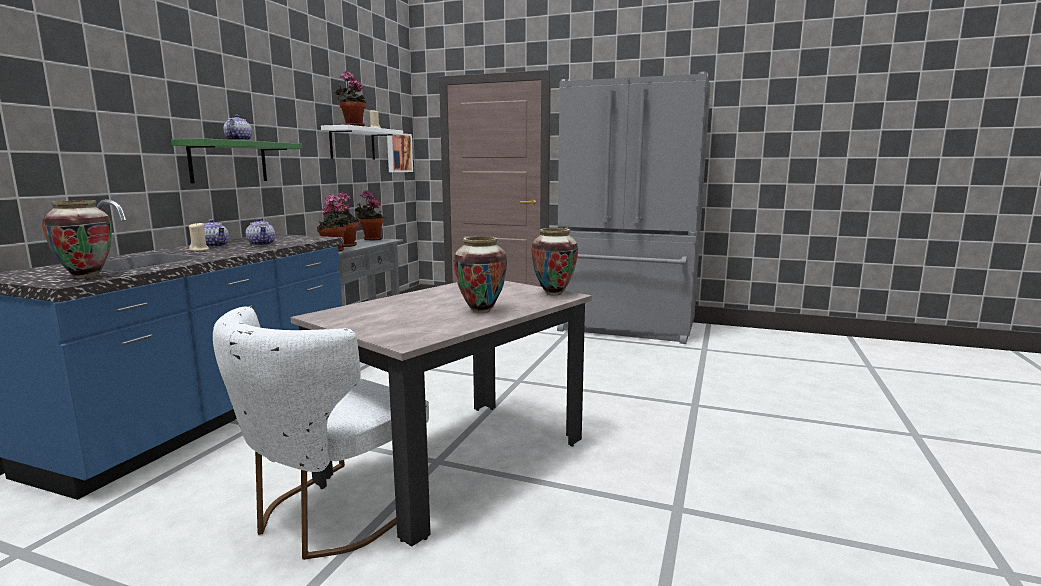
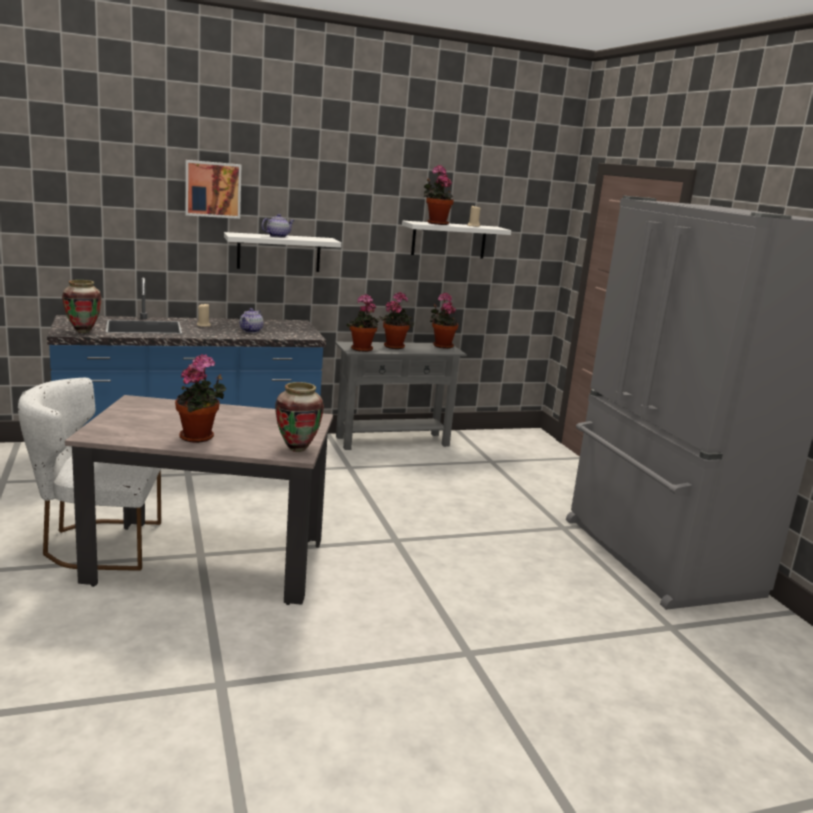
camera: 50 degrees right, 5 degrees up
green shelf [171,138,303,183] -> white shelf [224,232,341,272]
teapot [203,219,229,247] -> none
picture [387,133,413,172] -> picture moved to [185,160,241,219]
vase [454,236,507,313] -> potted plant [175,354,226,443]

